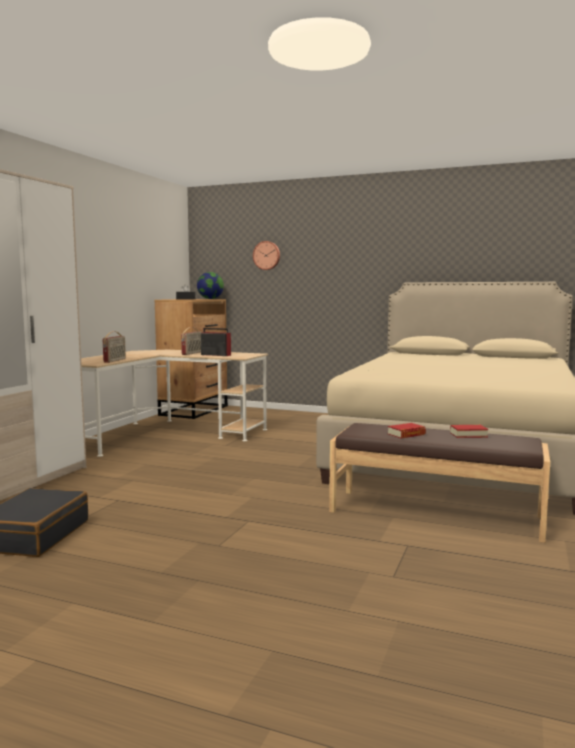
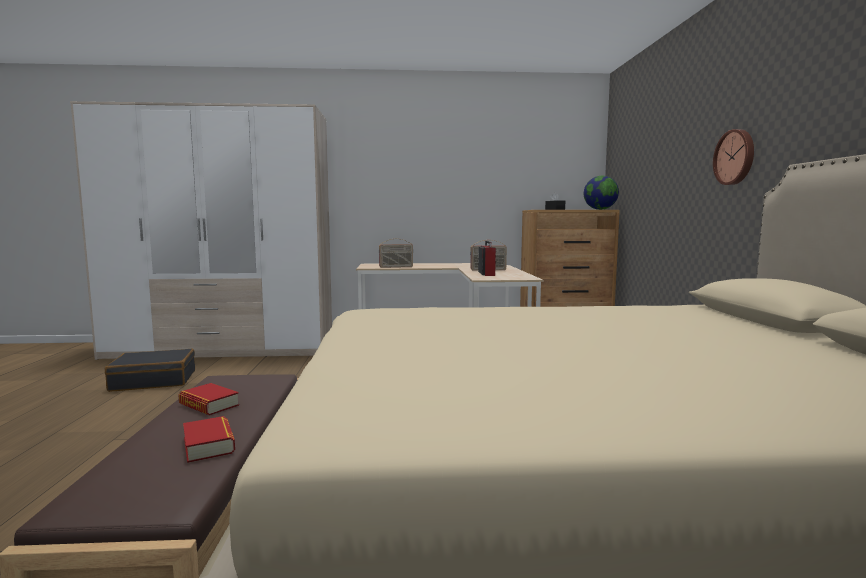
camera: 65 degrees right, 0 degrees up
wall clock [253,241,280,270] -> wall clock moved to [713,129,754,185]

